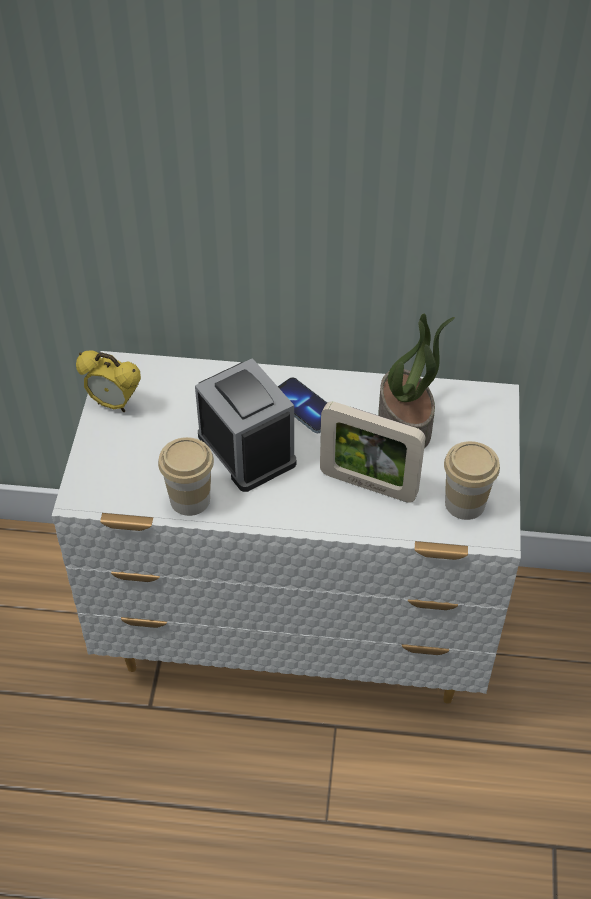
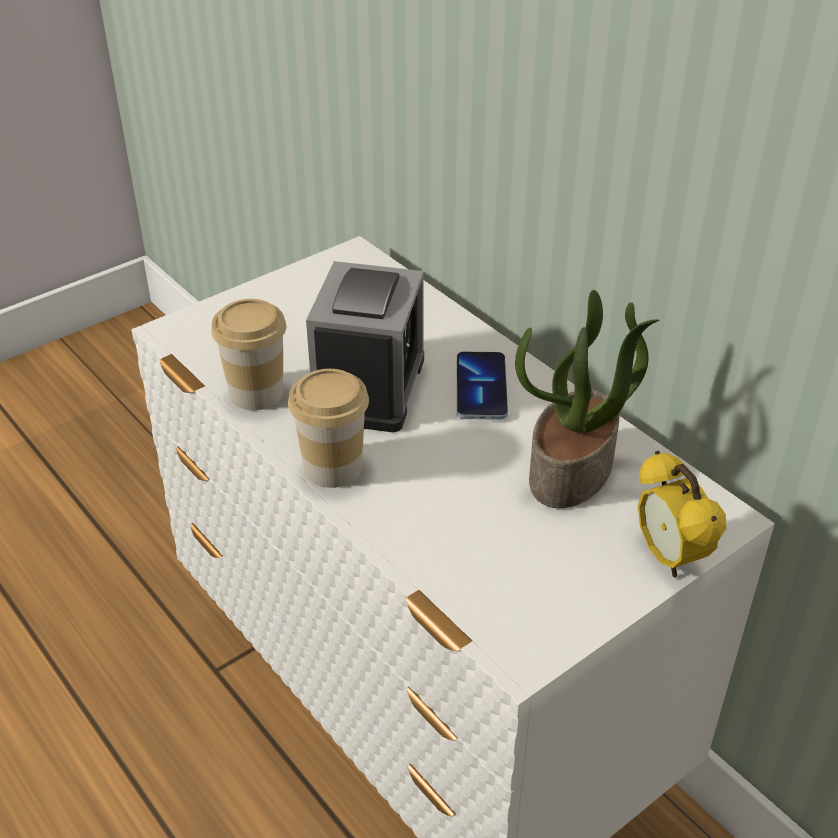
camera: 45 degrees right, 10 degrees down
alarm clock [76,350,141,412] -> alarm clock moved to [638,451,726,578]
picture frame [320,401,426,503] -> none
cup [444,441,500,520] -> cup moved to [288,369,369,488]

